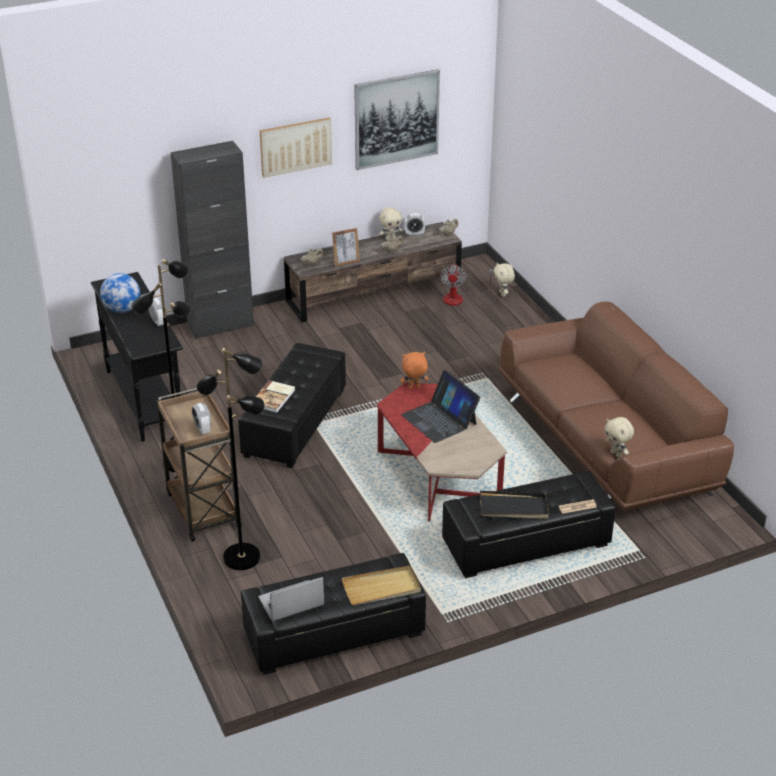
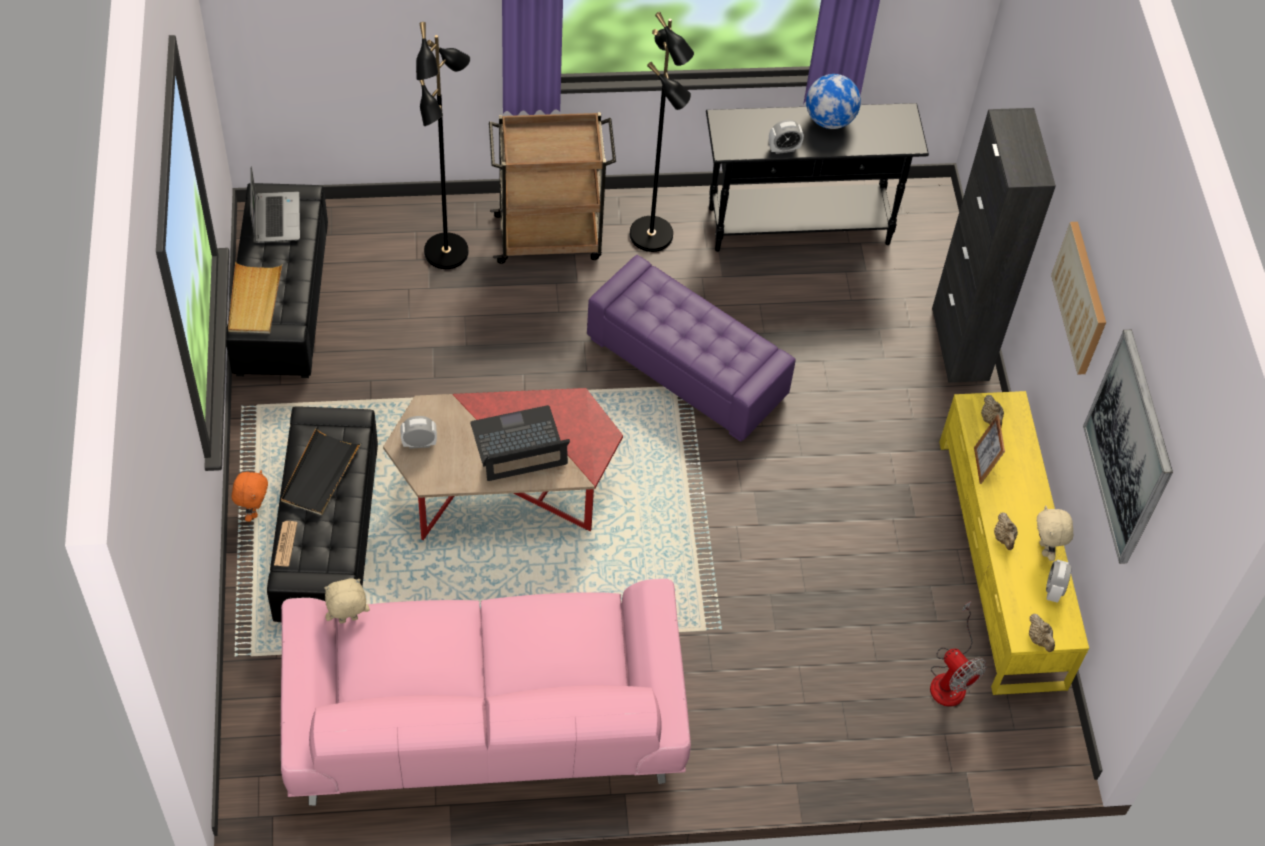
camera: 105 degrees right, 20 degrees up
alarm clock [192,403,211,435] -> alarm clock moved to [400,416,437,449]
black ottoman [238,343,346,468] -> purple ottoman [587,255,796,442]
book [256,380,295,413] -> none
brown tv stand [284,222,462,323] -> yellow tv stand [939,391,1089,695]
orange plush toy [401,352,429,389] -> orange plush toy moved to [232,470,268,522]
fan [440,263,494,306] -> fan turned 150 degrees counterclockwise [930,601,987,707]
beige plush toy [494,263,515,297] -> none
brown sofa [498,301,734,511] -> pink sofa [281,578,691,806]

